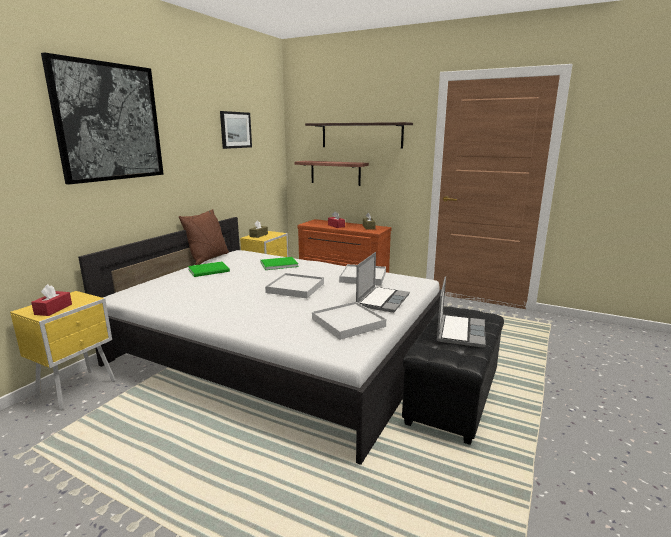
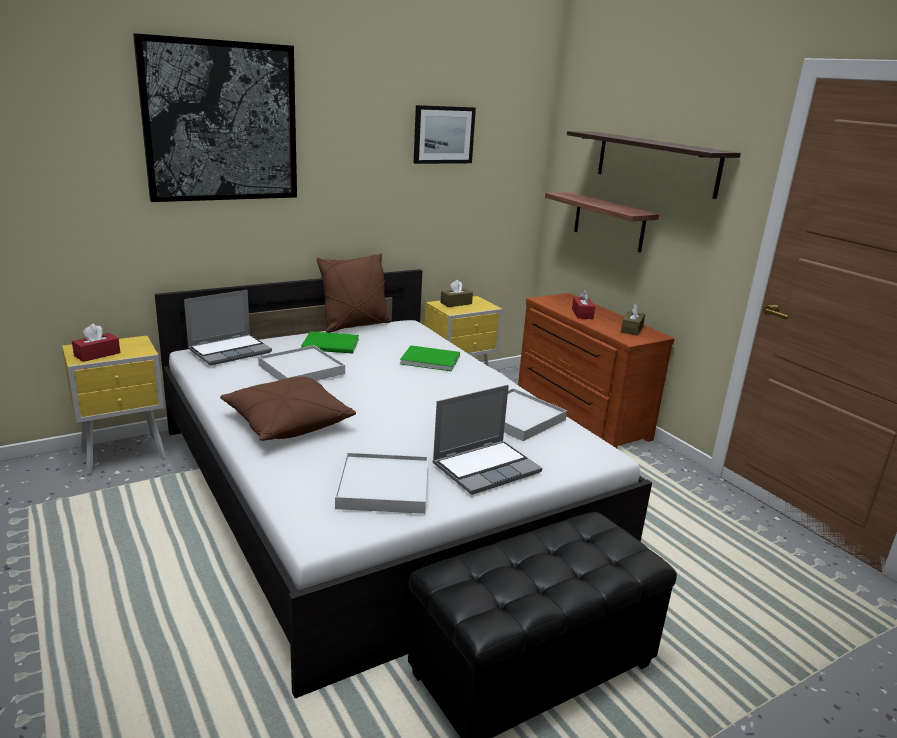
camera: 30 degrees right, 5 degrees up
white tray [265,273,324,298] -> white tray moved to [258,345,345,381]
laptop [437,276,486,348] -> laptop moved to [184,290,272,365]
none -> brown pillow [220,376,356,441]

